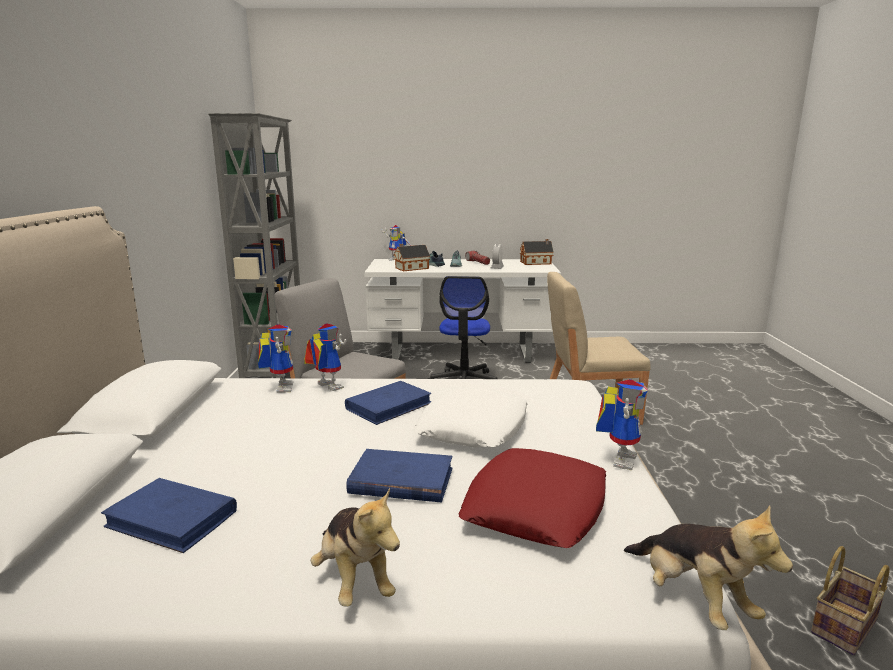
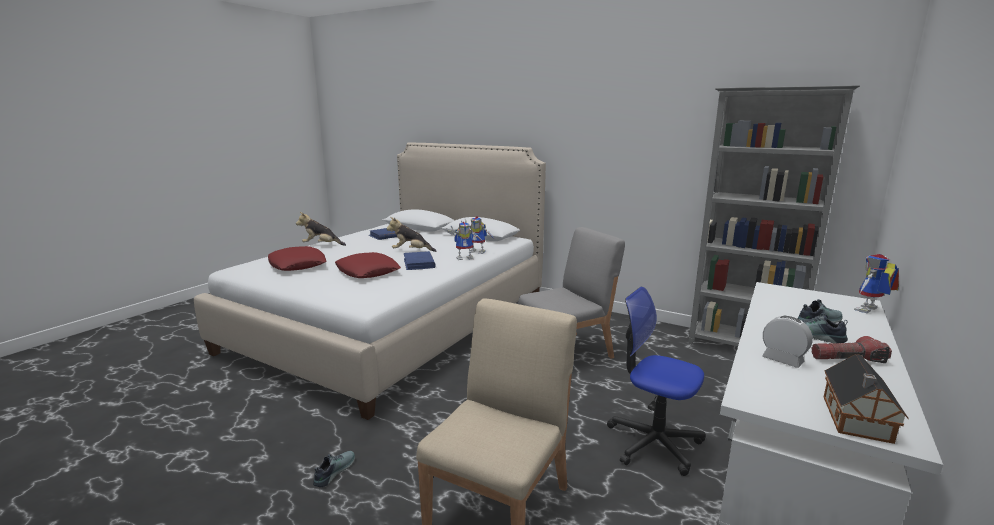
camera: 120 degrees right, 0 degrees up
blue book [346,449,453,503] -> none
toy house [393,244,430,271] -> none
white pillow [414,388,528,447] -> red pillow [335,252,401,278]
toy robot [596,379,648,470] -> none
plush toy [624,505,793,630] -> plush toy moved to [386,217,436,252]
basket [811,546,890,655] -> none
none -> shoe [313,451,355,487]

